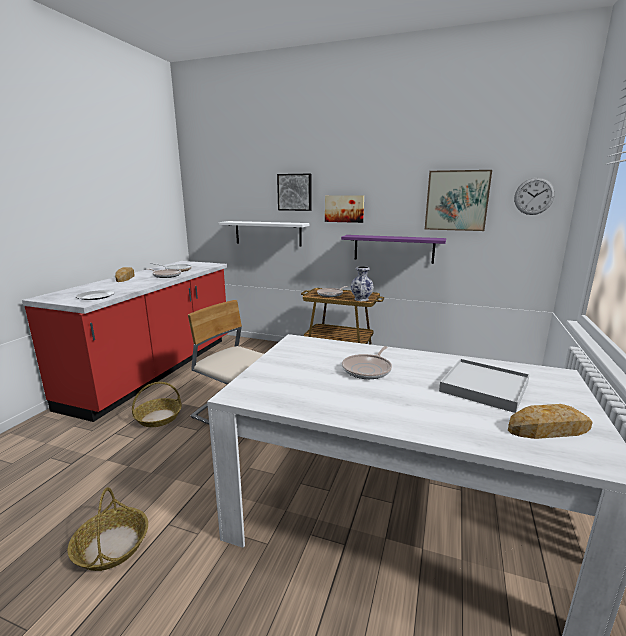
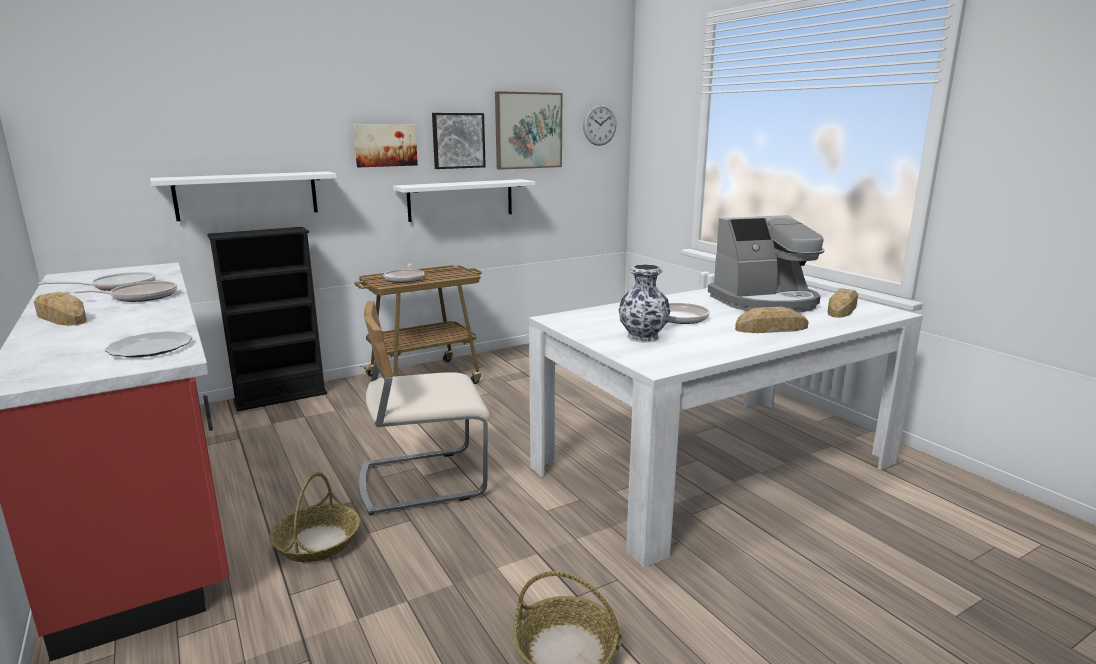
camera: 50 degrees left, 0 degrees up
picture [277,174,312,211] -> picture moved to [432,113,486,169]
purple shelf [341,235,446,264] -> white shelf [393,179,536,222]
vase [351,266,374,301] -> vase moved to [618,264,670,343]
white tray [439,359,530,413] -> coffee machine [708,215,824,313]
none -> black bookcase [207,227,327,412]
none -> bread [735,307,809,333]

